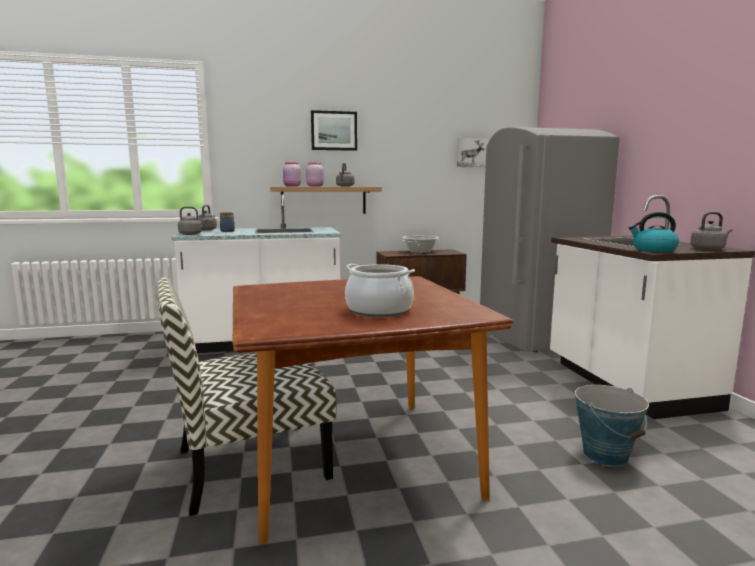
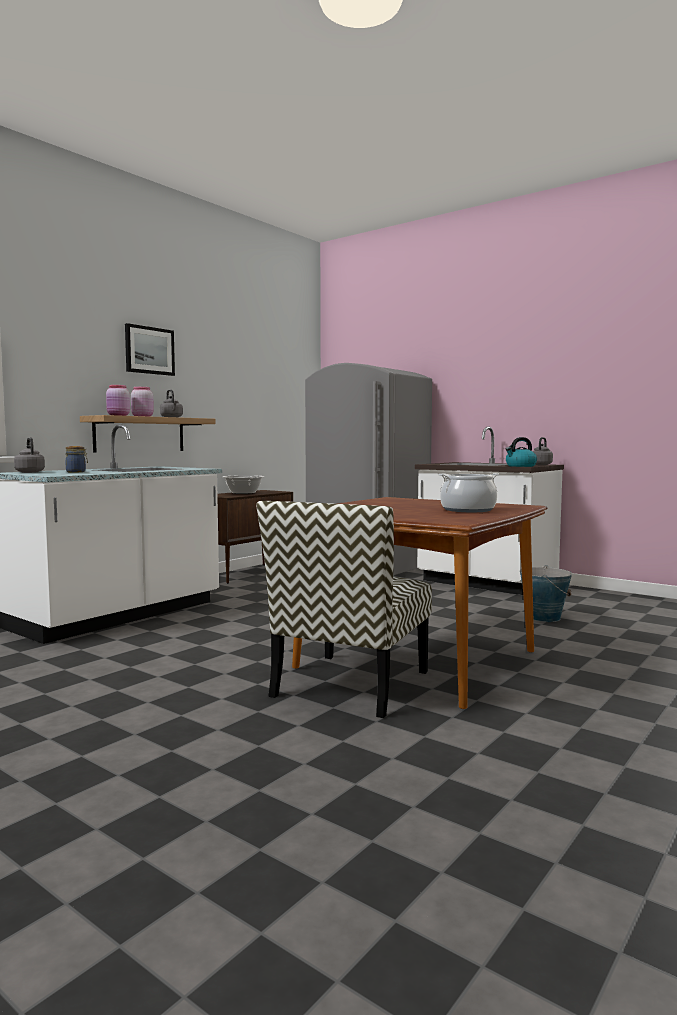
camera: 40 degrees left, 5 degrees down
grey kettle [178,207,207,235] -> none
picture [457,138,490,167] -> none

